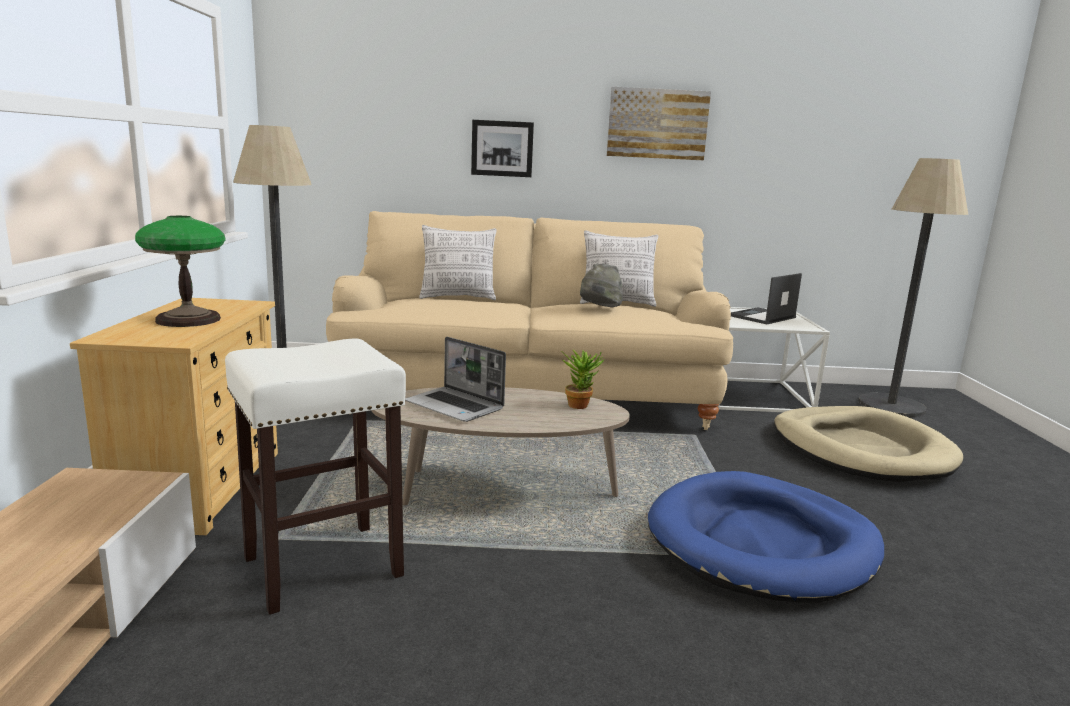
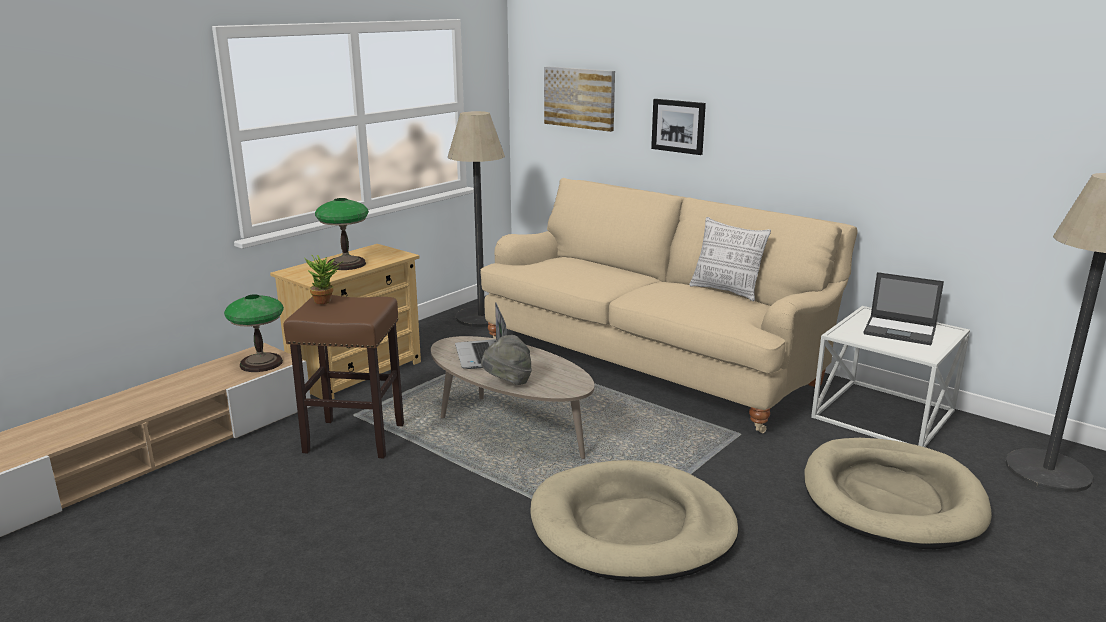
camera: 40 degrees right, 5 degrees up
white stool [225,339,406,615] -> brown stool [283,295,404,459]
pillow [419,225,497,300] -> none
potted plant [561,350,605,409] -> potted plant moved to [304,255,342,304]
grey hat [580,264,623,307] -> grey hat moved to [481,335,532,385]
picture [607,87,711,160] -> picture moved to [544,66,615,132]
blue dog bed [648,471,884,603] -> beige dog bed [530,460,738,581]
laptop [731,273,802,324] -> laptop turned 150 degrees counterclockwise [863,272,944,345]
none -> table lamp [224,294,284,372]

